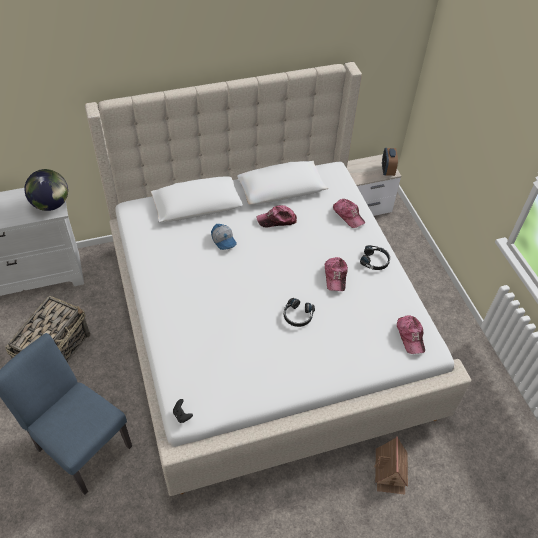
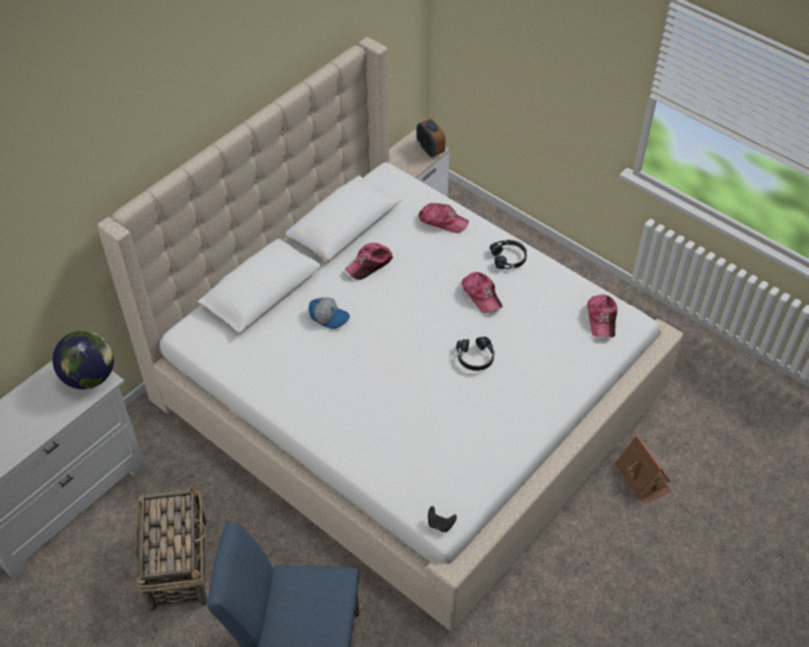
camera: 30 degrees left, 0 degrees up
cap [397,316,425,354] -> cap turned 45 degrees clockwise [587,294,617,337]

